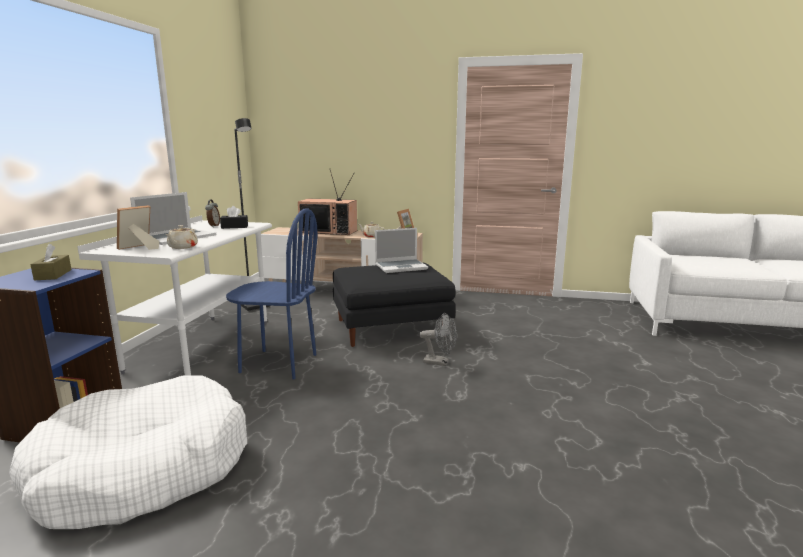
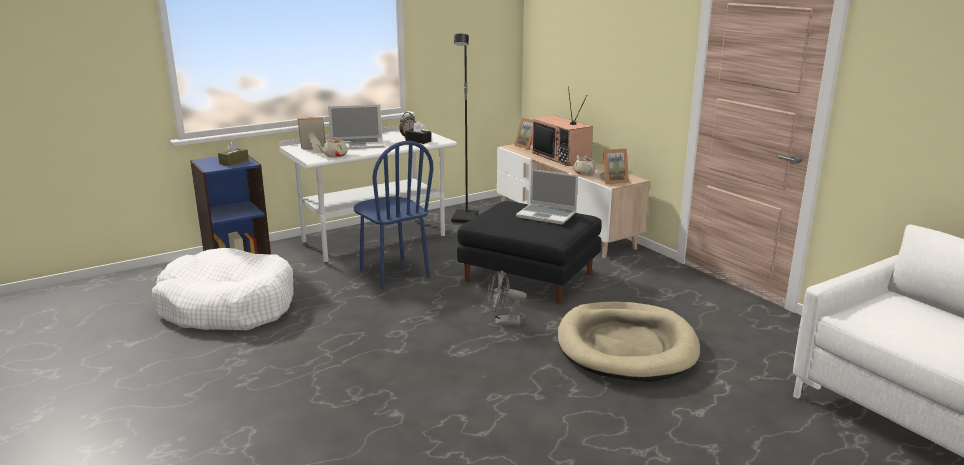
camera: 45 degrees right, 5 degrees up
grey fan [419,313,457,366] -> grey fan turned 120 degrees clockwise [487,270,527,326]
none -> picture frame [514,118,533,150]
none -> beige dog bed [558,302,700,382]

